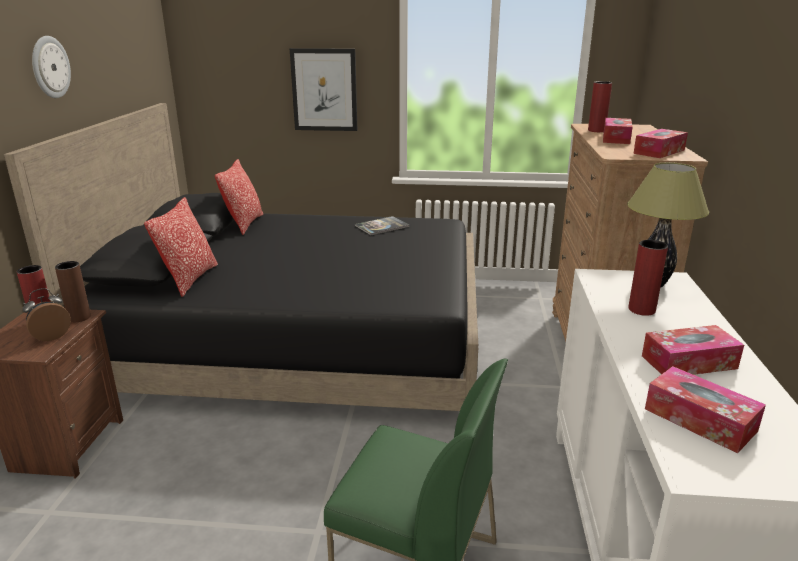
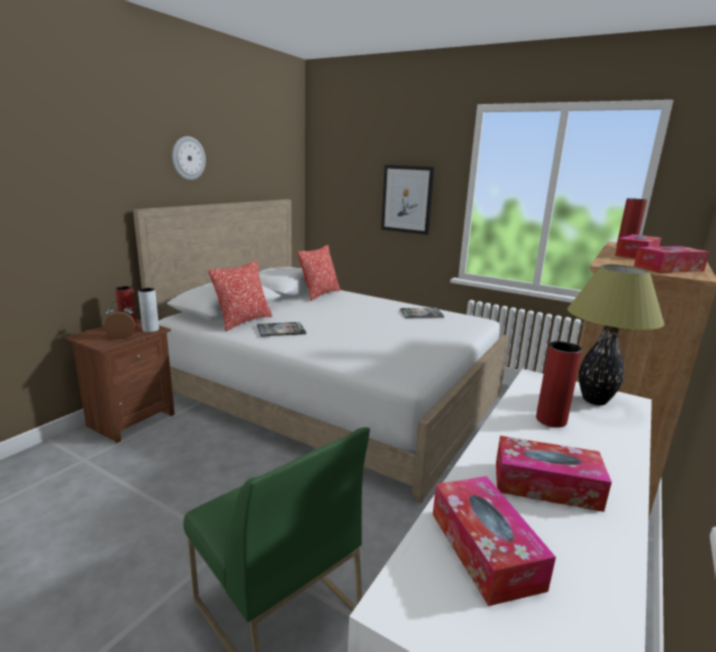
camera: 25 degrees right, 5 degrees down
black bed [4,103,478,411] -> white bed [133,199,509,503]
brown vase [55,261,91,322] -> grey vase [138,288,159,332]
none -> book [257,322,306,337]

